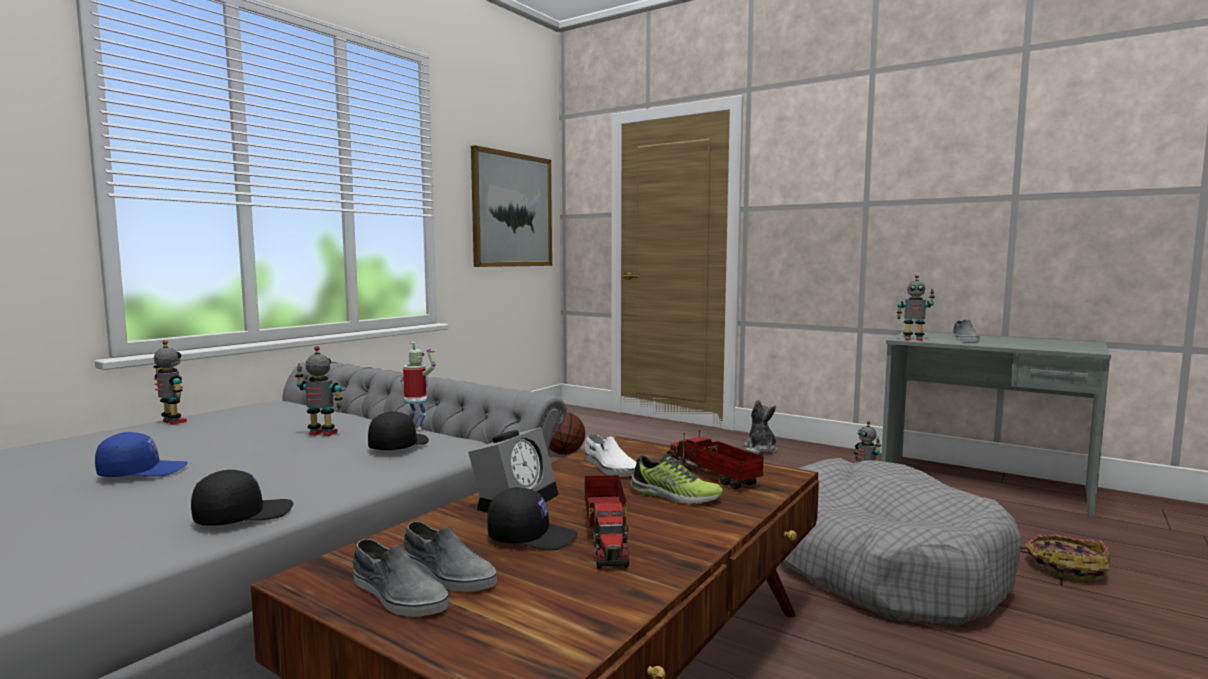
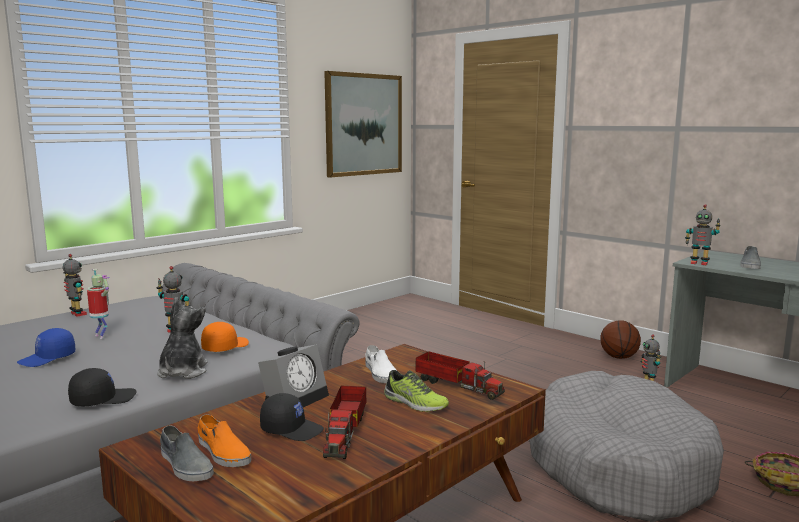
camera: 10 degrees right, 5 degrees up
blue cap [95,432,188,477] -> blue cap turned 150 degrees clockwise [17,328,75,367]
black cap [368,411,429,450] -> orange cap [201,322,249,352]
toy robot [400,342,436,430] -> toy robot moved to [87,269,109,339]
grey shoe [403,521,497,592] -> orange shoe [198,414,251,467]
basketball [549,412,585,455] -> basketball moved to [600,320,641,359]
toy truck [667,430,764,489] -> toy truck turned 150 degrees clockwise [416,351,505,400]
plush toy [744,399,778,453] -> plush toy moved to [157,297,208,379]

